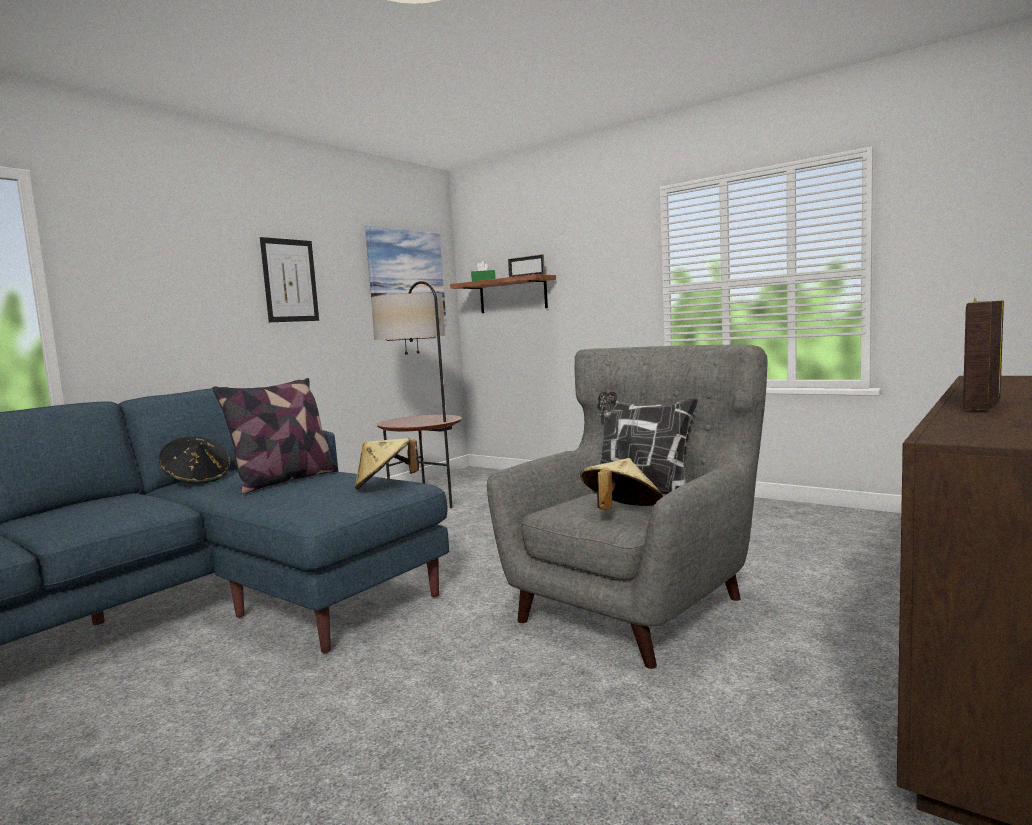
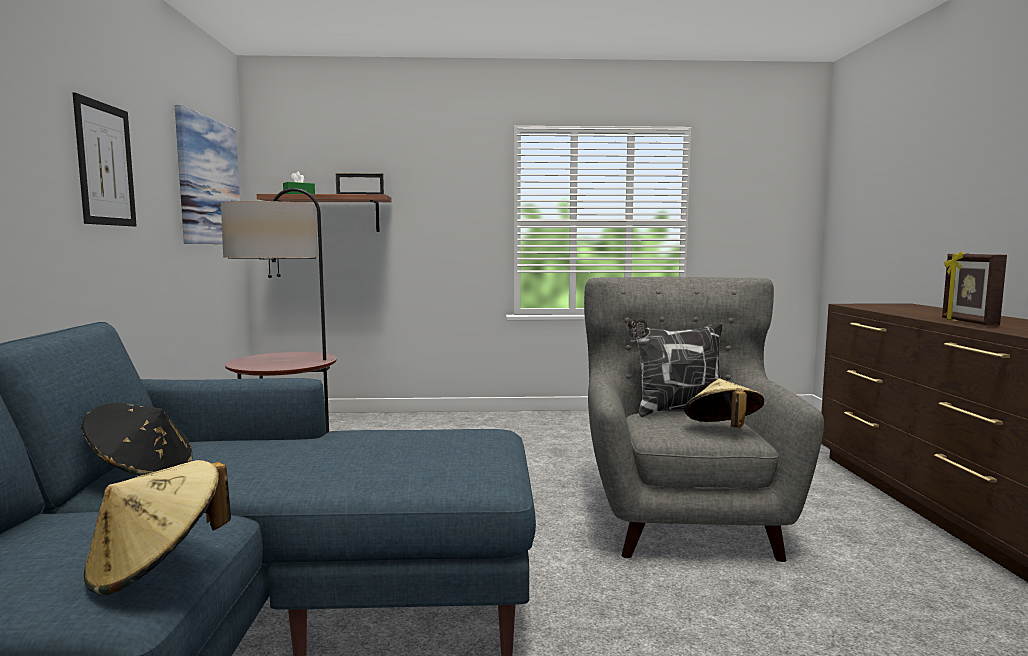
camera: 40 degrees left, 0 degrees up
pillow [212,378,338,494] -> none
beige hat [354,438,419,490] -> beige hat moved to [84,460,231,596]

